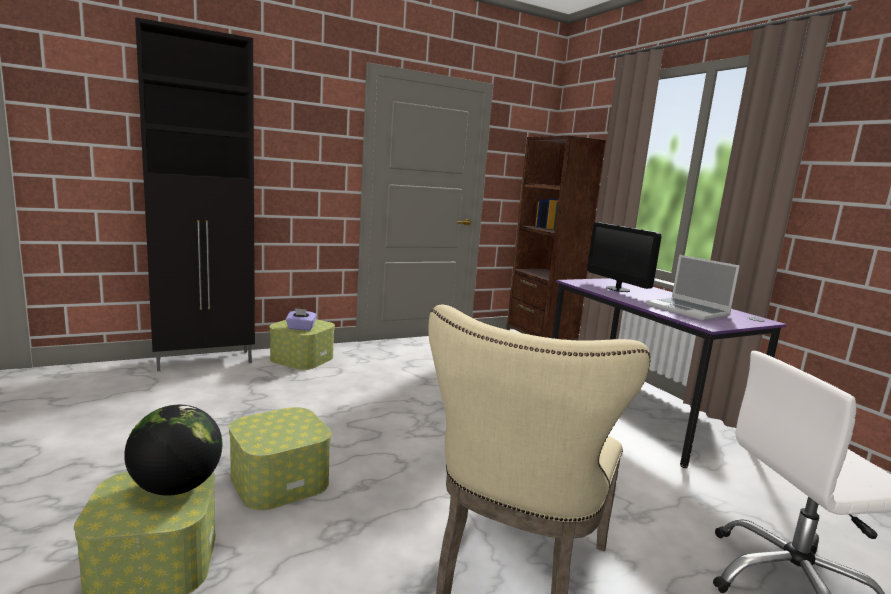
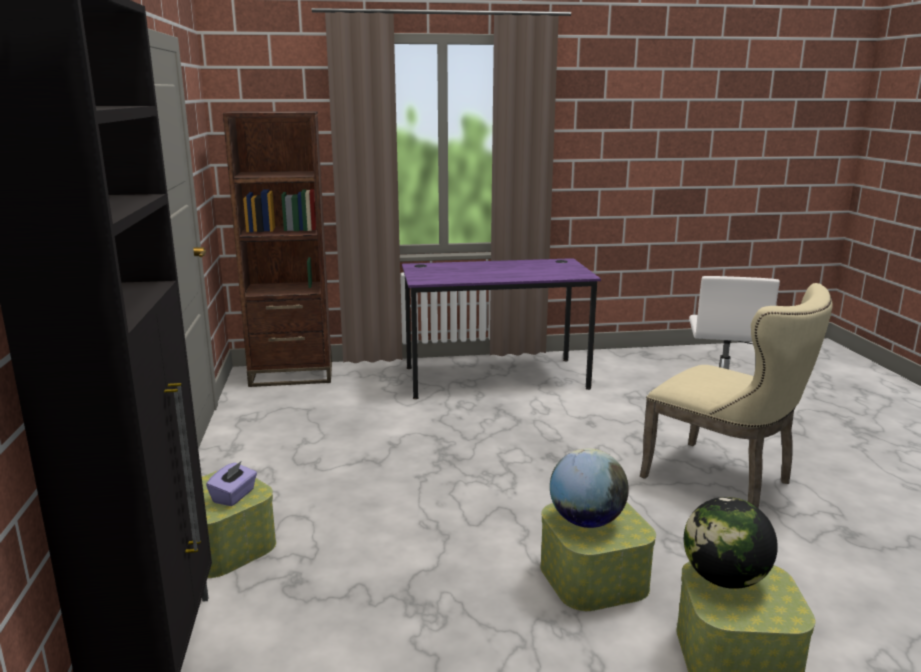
camera: 70 degrees left, 5 degrees up
monitor [587,222,661,292] -> none
laptop [646,255,740,321] -> none
none -> globe [550,448,629,528]

